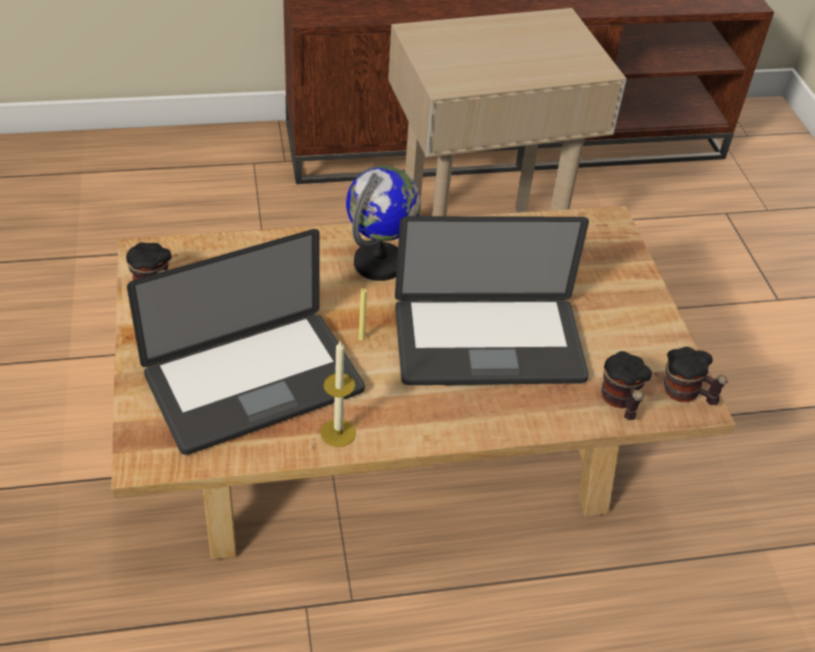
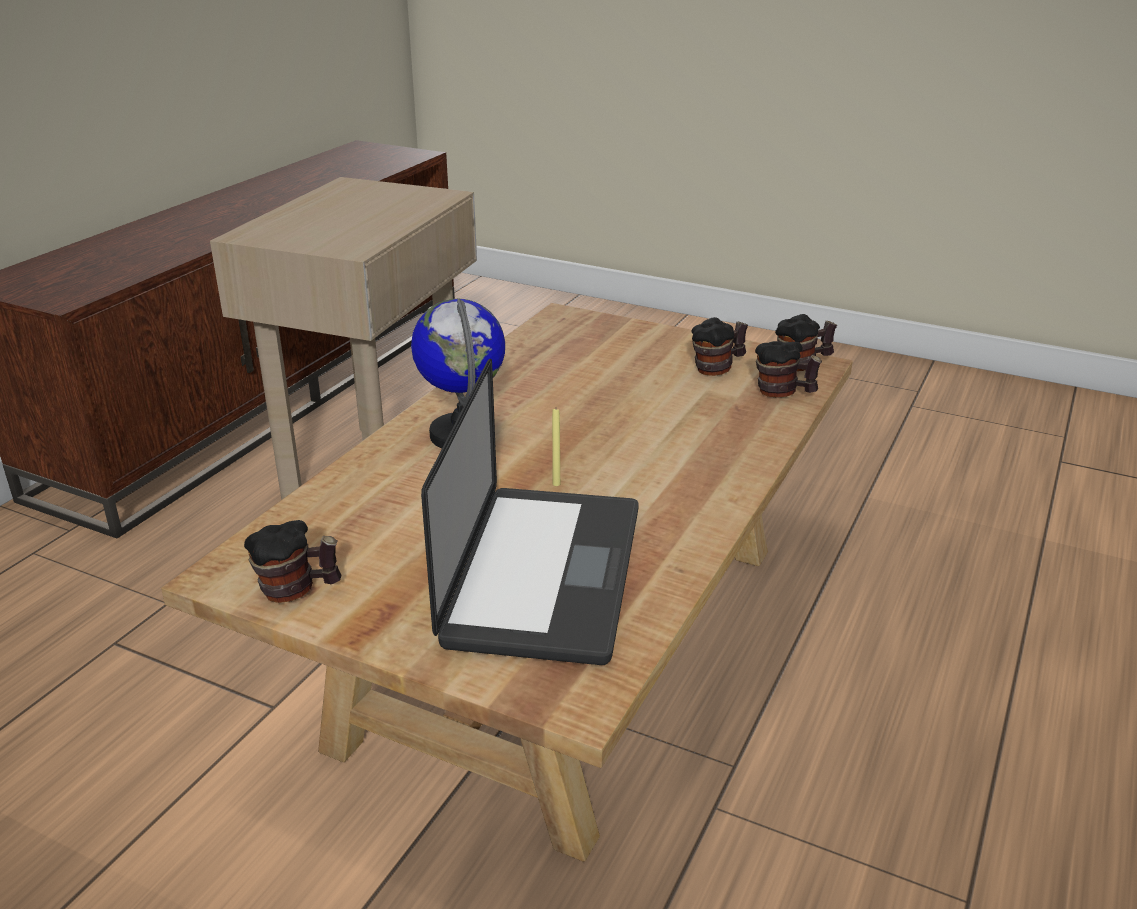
camera: 50 degrees left, 15 degrees down
candle [321,341,356,447] -> none
laptop [395,216,589,385] -> none
none -> mug [691,317,748,376]

